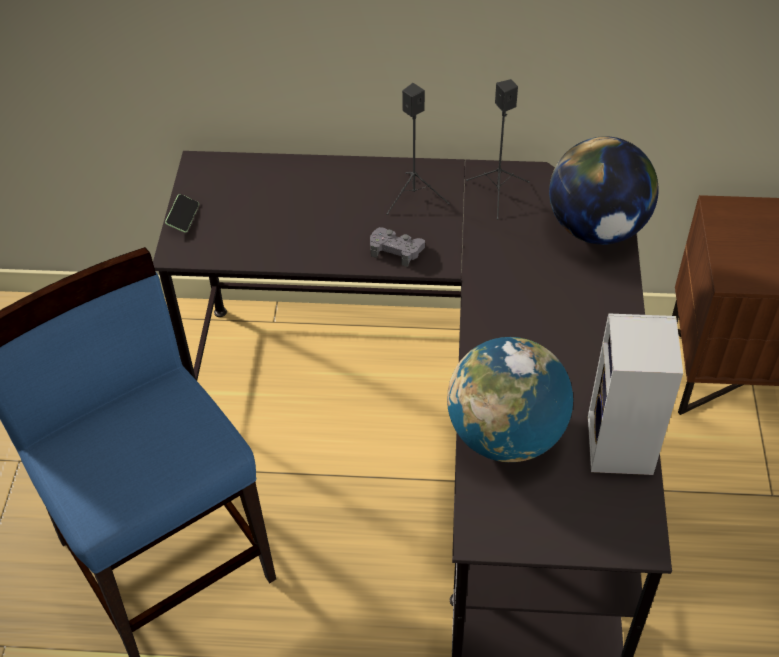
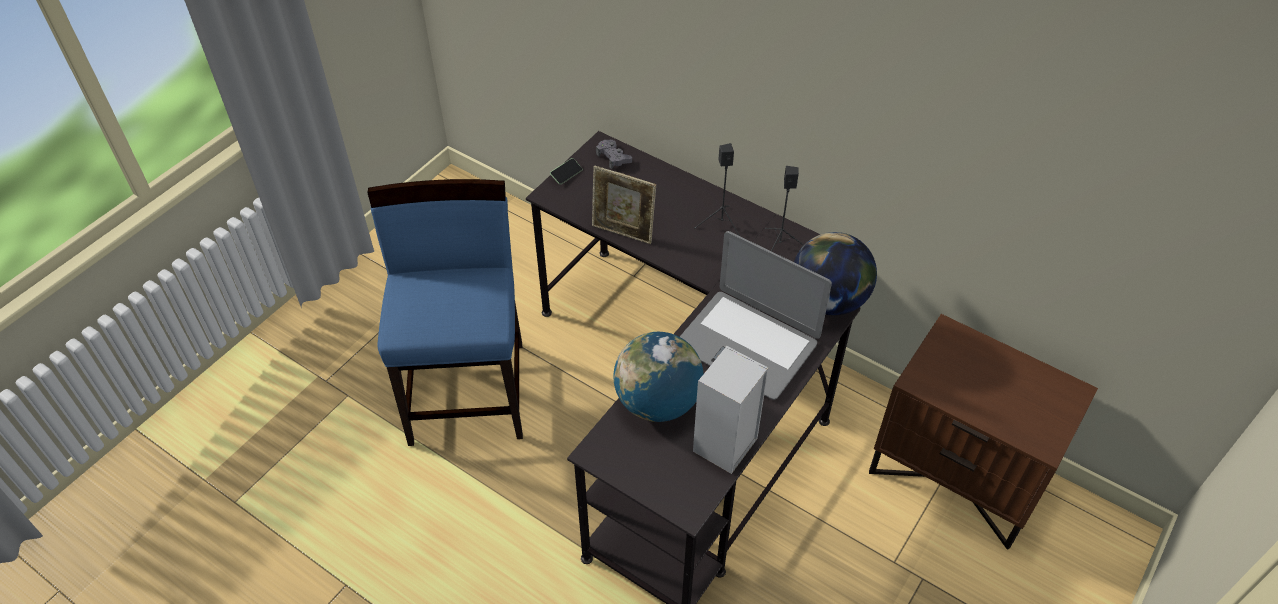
camera: 30 degrees right, 0 degrees up
grey game controller [370,227,425,267] -> grey game controller moved to [596,140,632,169]
none -> picture frame [592,165,656,244]
none -> laptop [680,231,832,400]

